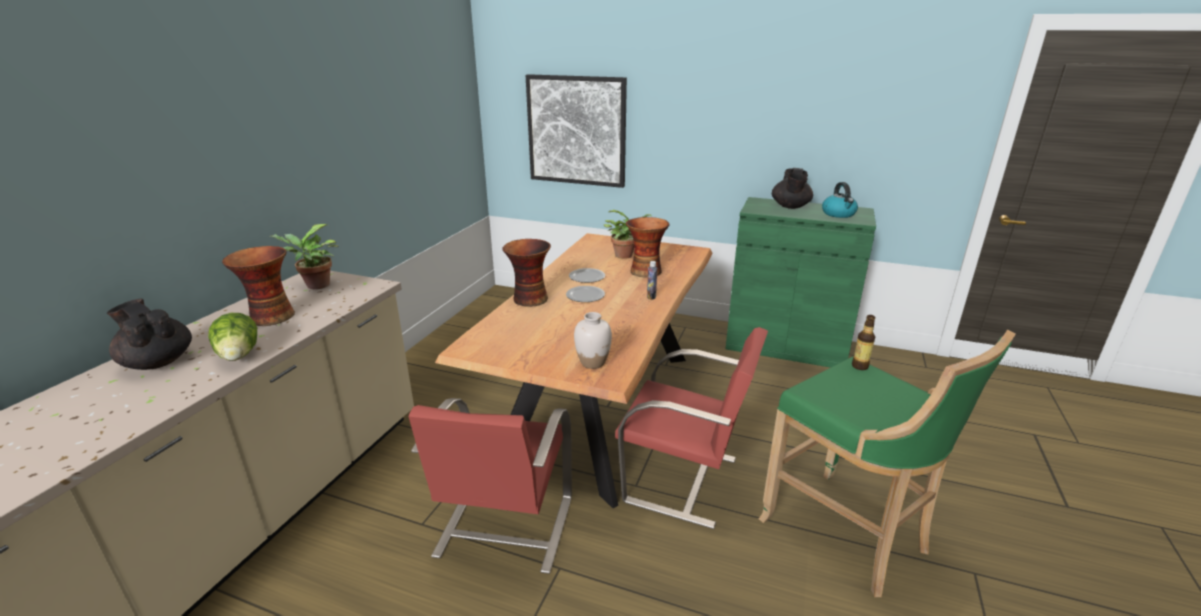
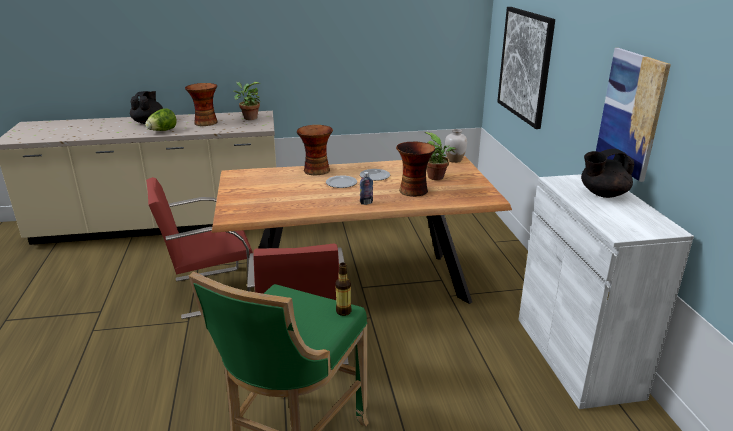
camera: 60 degrees right, 0 degrees up
white vase [574,312,612,369] -> white vase moved to [445,129,467,163]
green cabinet [725,197,876,368] -> white cabinet [519,174,694,409]
kettle [822,182,858,218] -> none
none -> picture [596,48,671,182]

